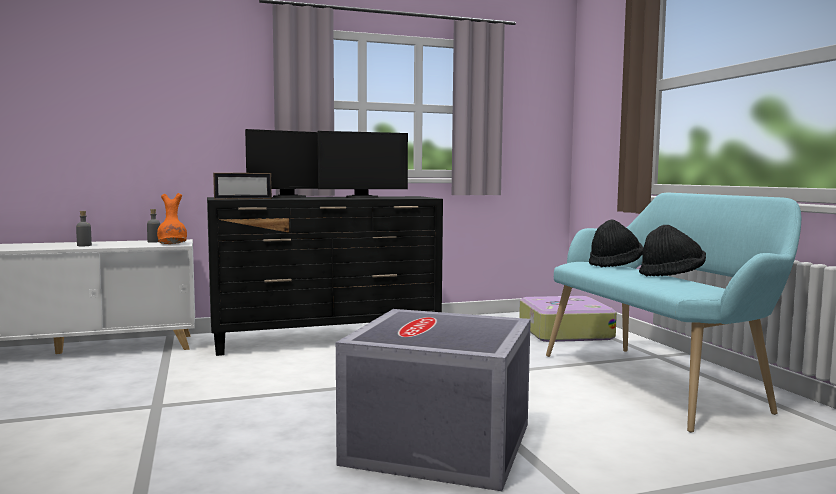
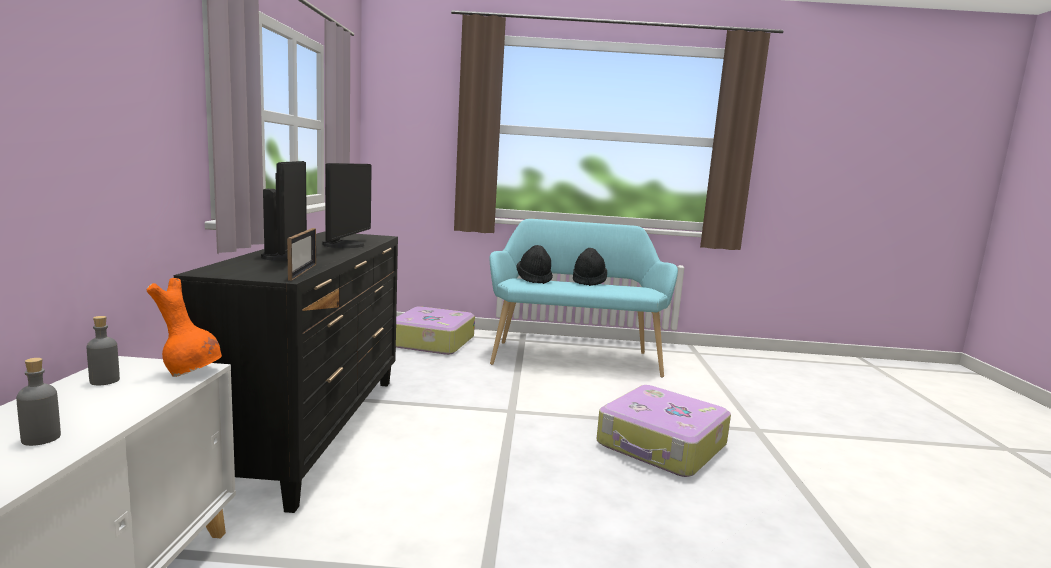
camera: 70 degrees left, 5 degrees up
grey storage box [336,309,531,491] -> suitcase [597,385,731,477]

